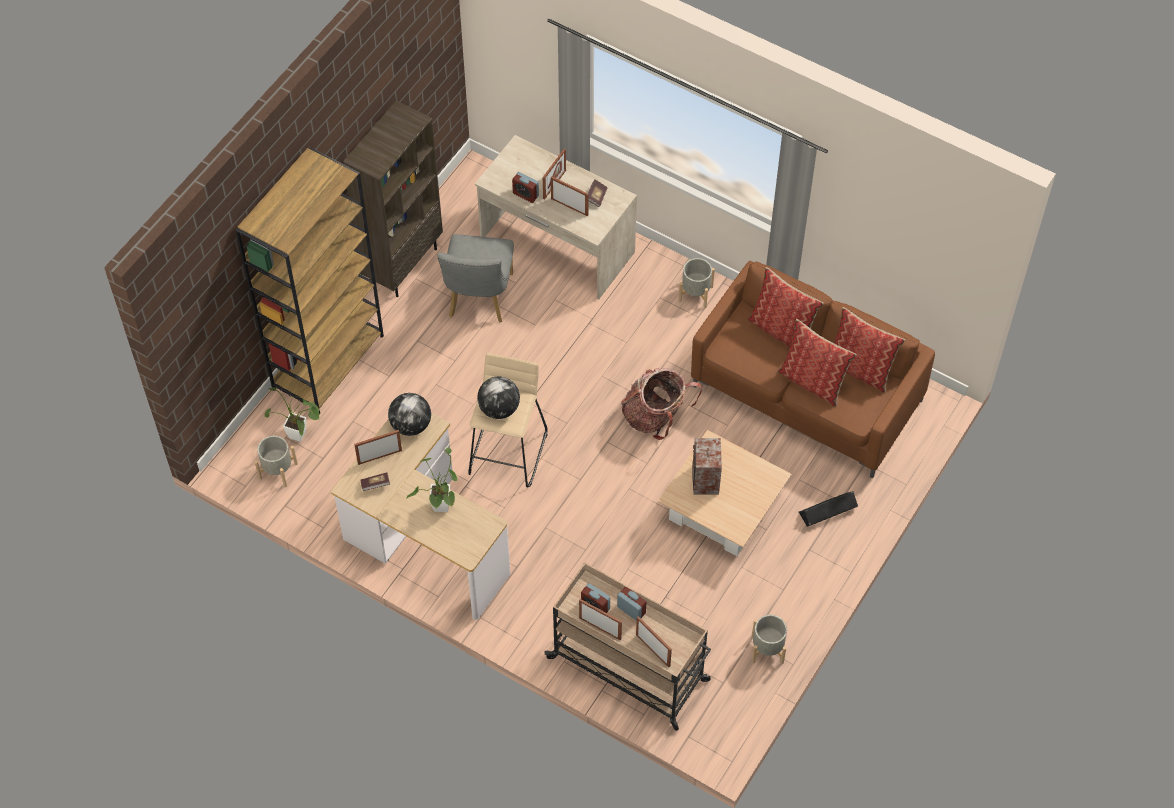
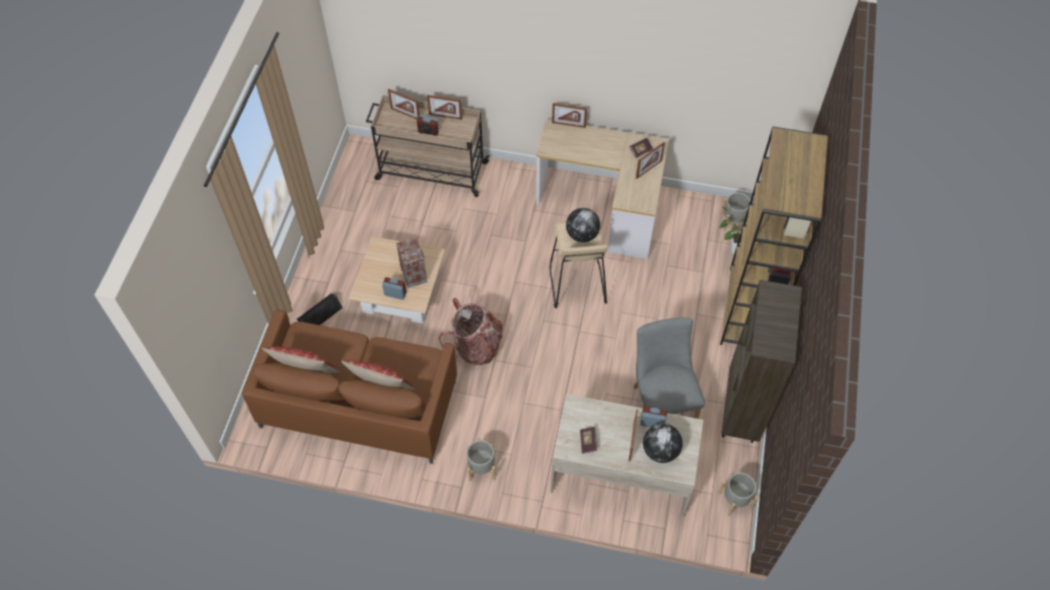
camera: 160 degrees right, 0 degrees up
globe [388,393,431,436] -> globe moved to [643,423,683,463]
potted plant [406,447,457,512] -> none
picture frame [551,176,588,216] -> picture frame moved to [552,103,587,128]
alarm clock [581,583,610,613] -> alarm clock moved to [382,277,406,300]
grey planter [752,615,787,664] -> grey planter moved to [718,473,758,516]
pillow [777,319,857,407] -> none

